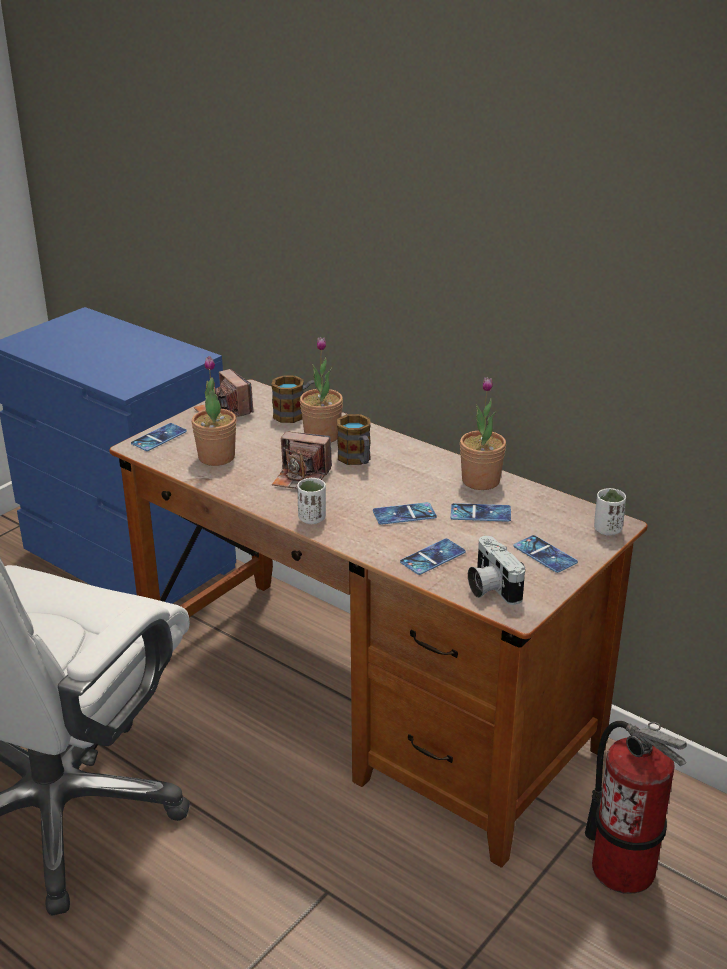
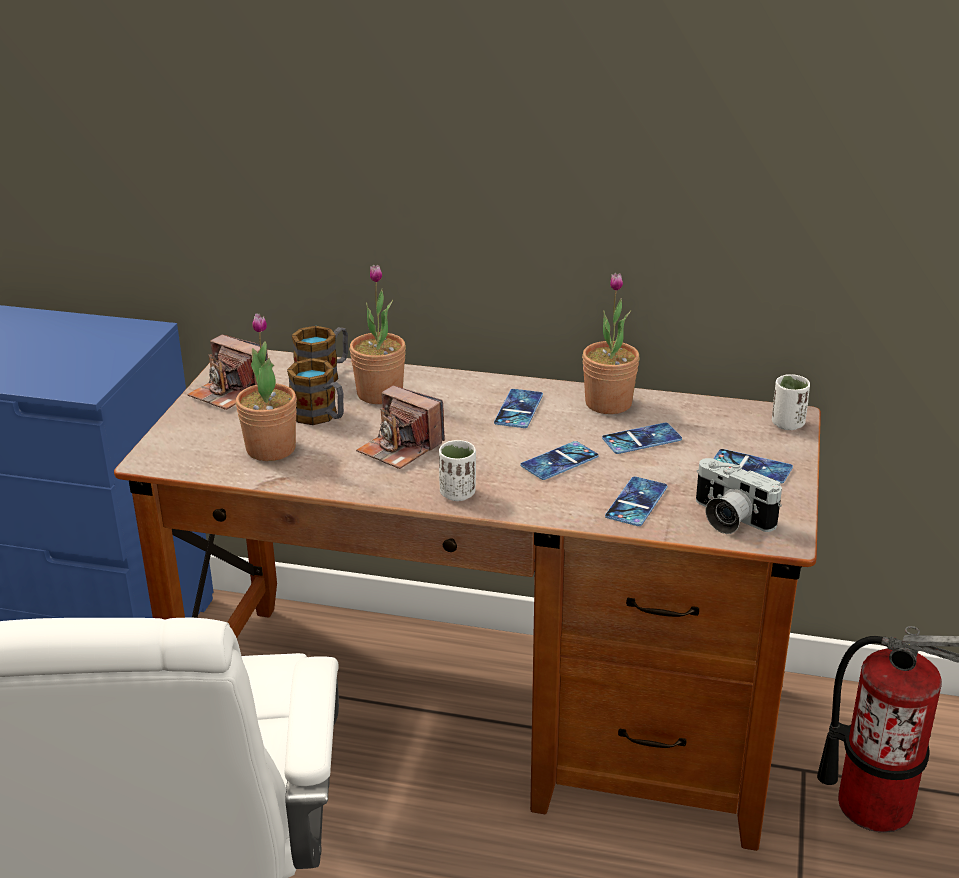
camera: 25 degrees left, 0 degrees up
phone [131,423,187,451] -> phone moved to [494,389,543,428]
camera [272,432,332,489] -> camera turned 45 degrees clockwise [356,385,445,469]
mug [337,414,371,465] -> mug moved to [287,358,344,425]

